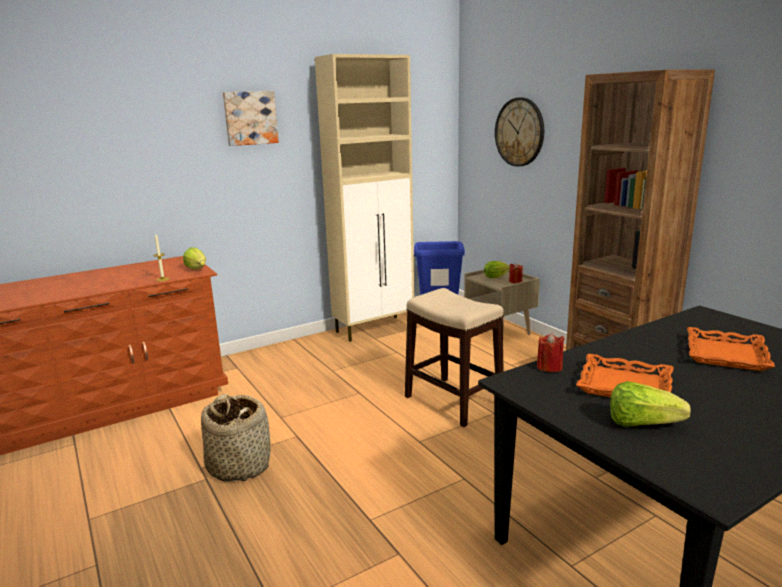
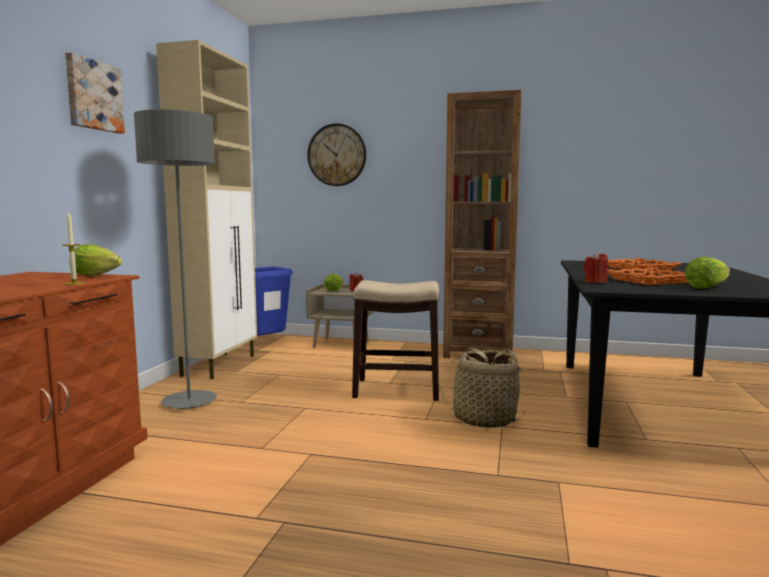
camera: 45 degrees left, 10 degrees down
basket [201,394,271,482] -> basket moved to [441,348,526,428]
none -> grey floor lamp [134,109,217,409]

